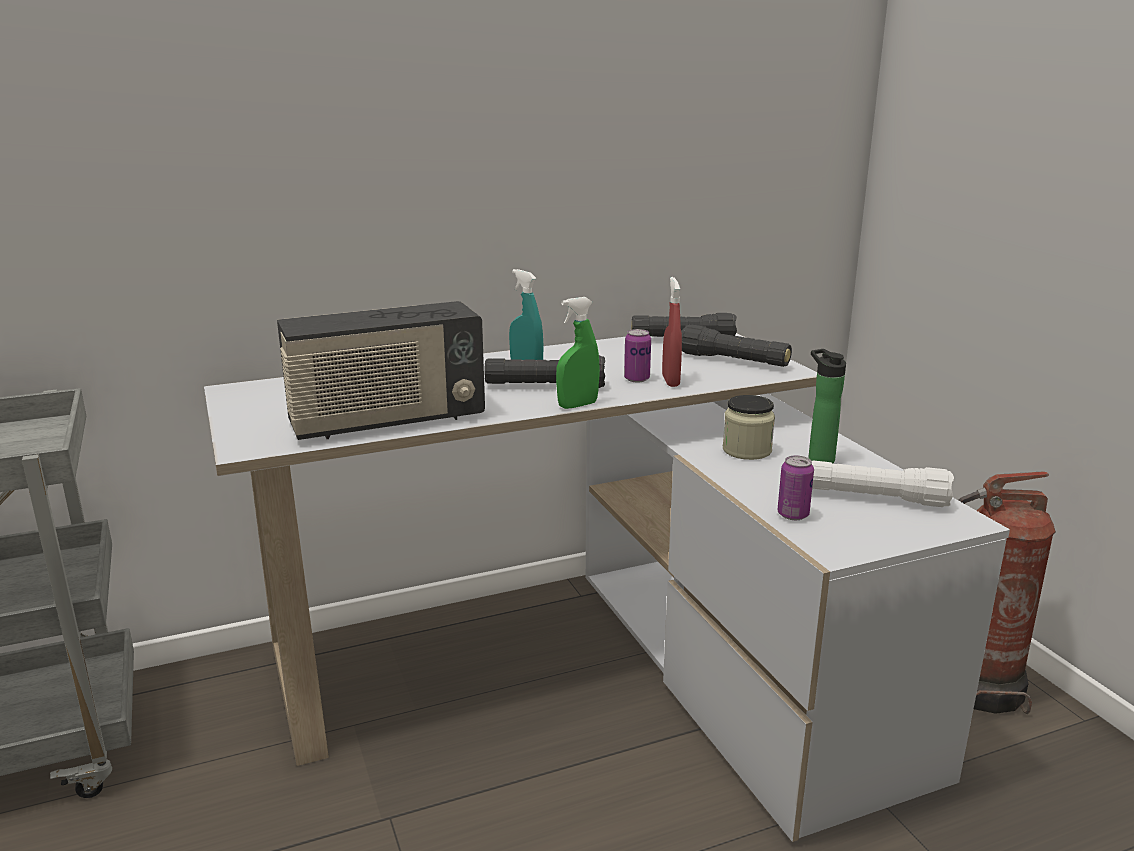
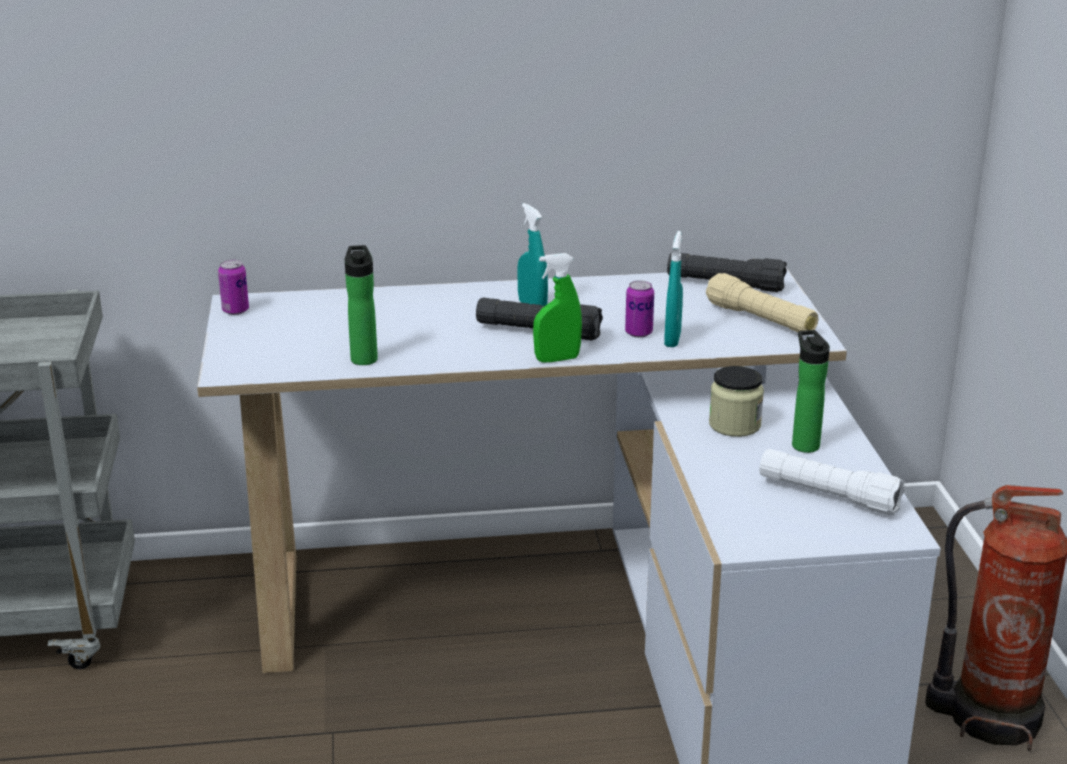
camera: 15 degrees right, 5 degrees up
radio [277,301,485,440] -> bottle [345,245,378,365]
red spray bottle [662,277,682,387] -> turquoise spray bottle [664,231,683,347]
black flashlight [681,325,792,367] -> beige flashlight [706,273,818,333]
can [777,456,814,520] -> can moved to [218,260,249,315]

